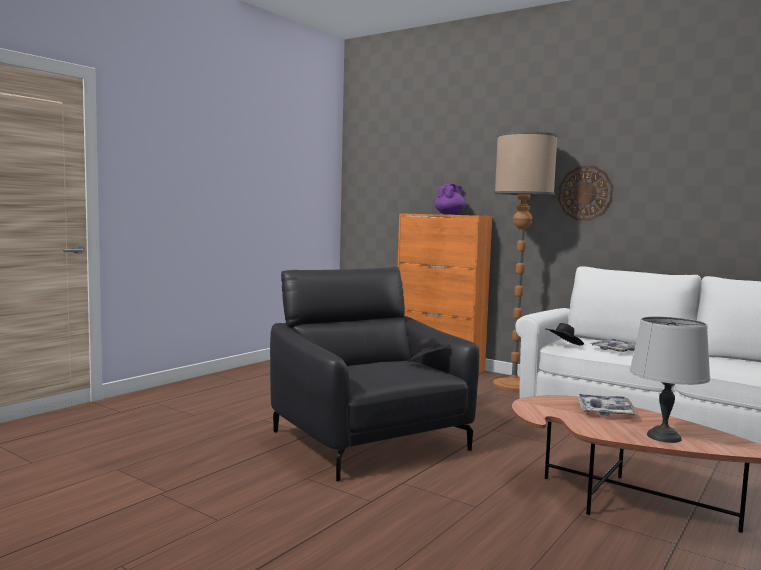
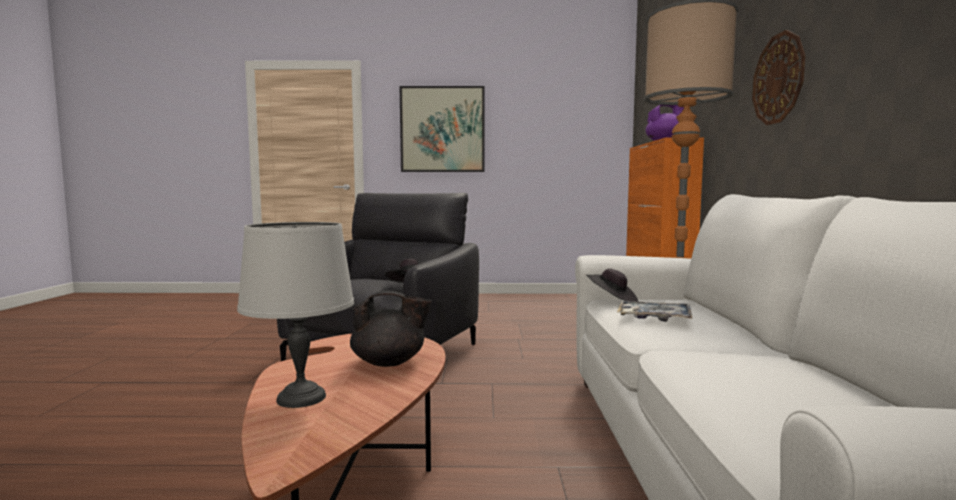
camera: 55 degrees right, 0 degrees up
tray [577,394,638,416] -> black teapot [350,291,432,367]
none -> picture [400,86,485,172]

